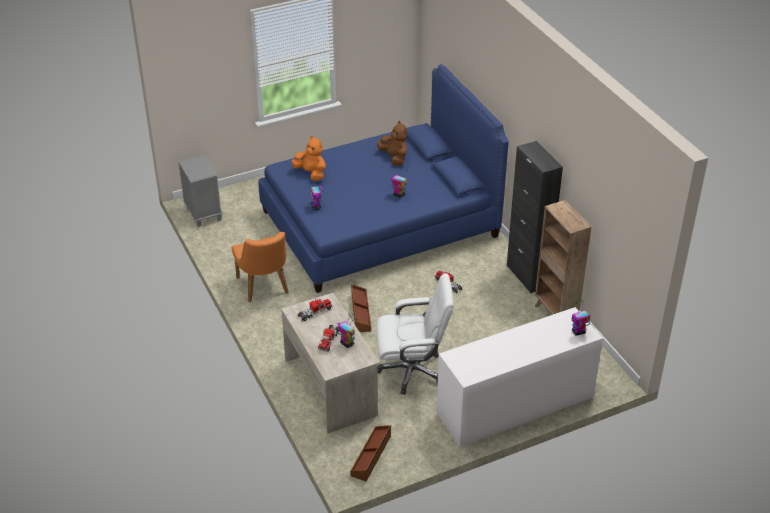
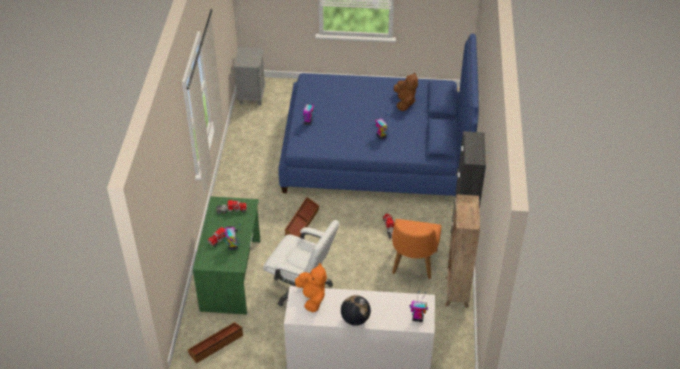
camera: 30 degrees right, 5 degrees up
orange chair [231,232,288,302] -> orange chair moved to [392,219,442,279]
beige desk [281,293,380,433] -> green desk [193,196,260,314]
orange plush toy [291,136,326,181] -> orange plush toy moved to [295,263,327,312]
none -> globe [341,295,371,326]

